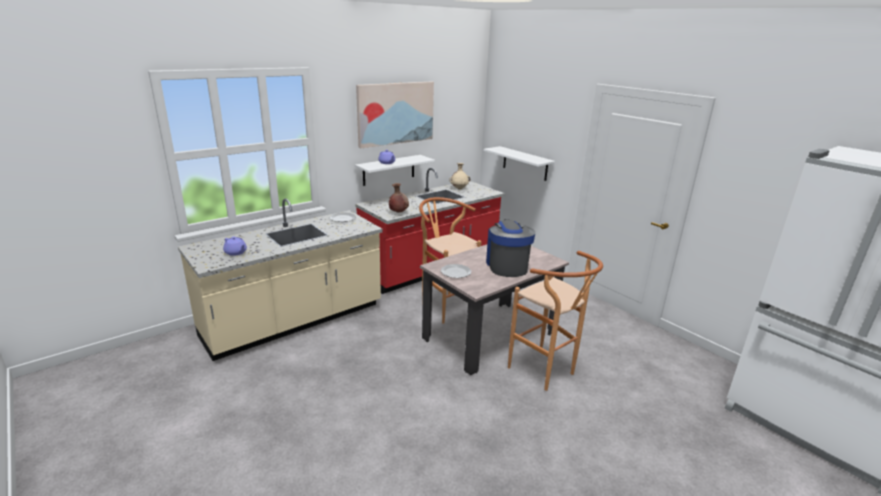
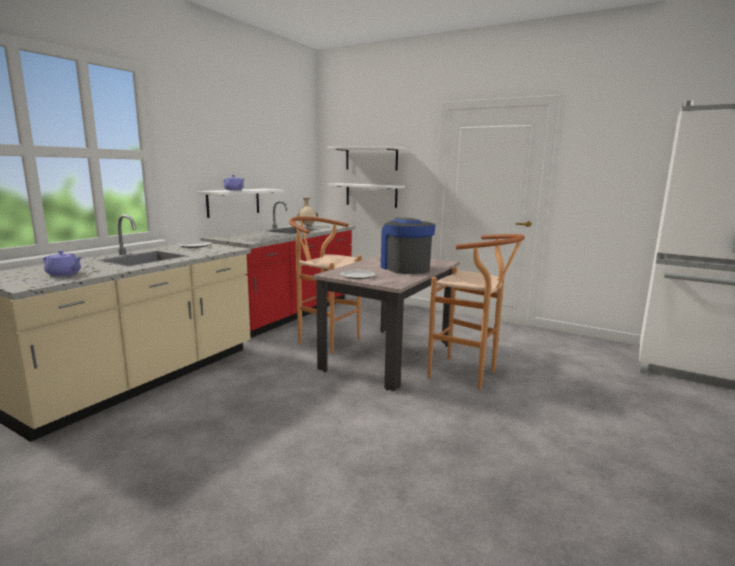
camera: 20 degrees left, 10 degrees down
picture [356,81,434,148] -> none
brown vase [389,183,409,212] -> none
none -> white shelf [327,146,406,171]

